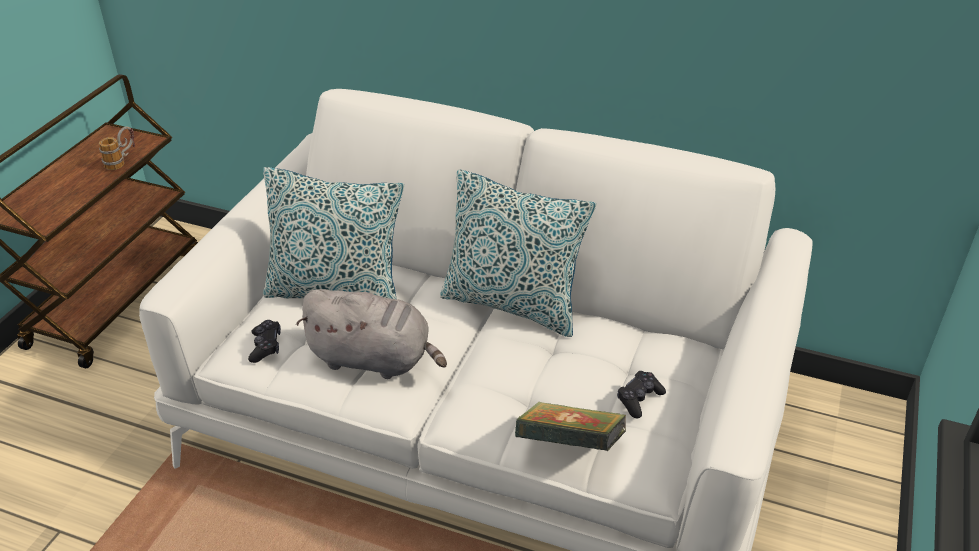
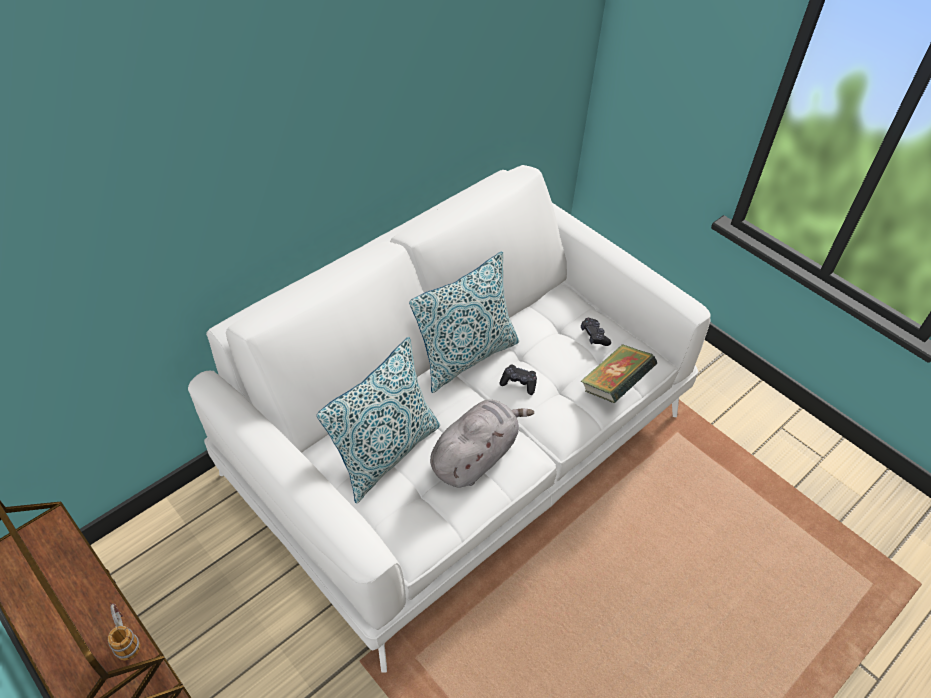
camera: 65 degrees left, 10 degrees up
mug [99,126,135,170] -> mug moved to [108,603,140,661]
black game controller [248,320,281,363] -> black game controller moved to [500,365,537,395]

